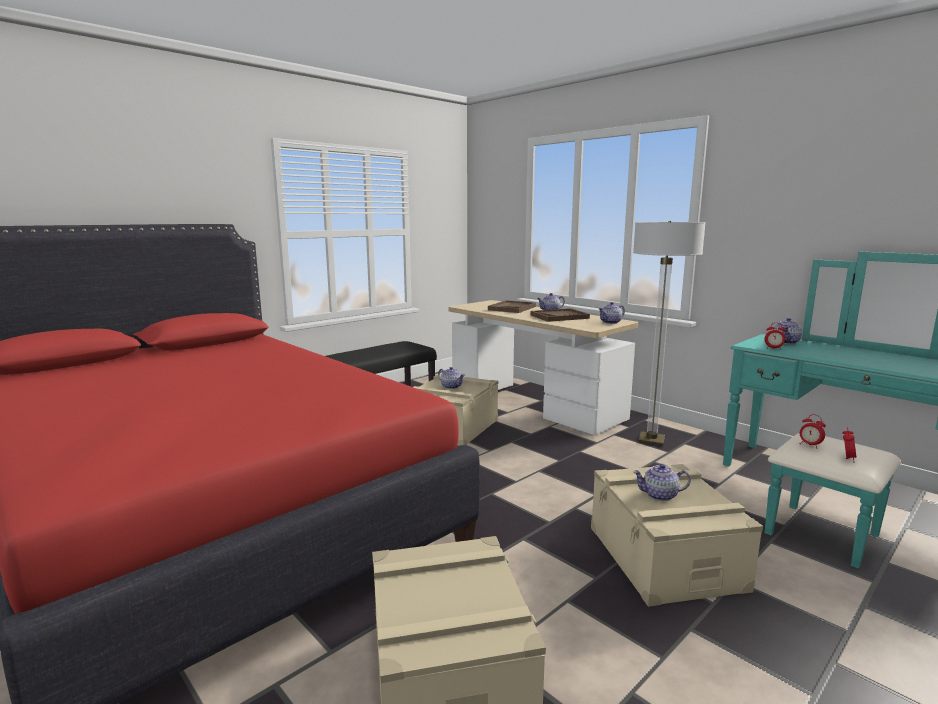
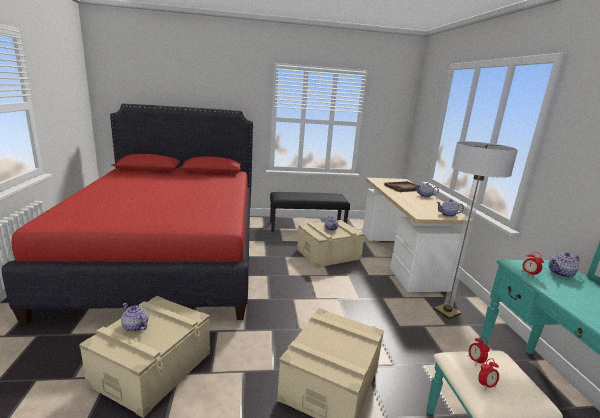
camera: 35 degrees right, 5 degrees up
brown tray [531,308,590,322] -> none
teapot [633,464,691,501] -> teapot moved to [121,303,148,332]

